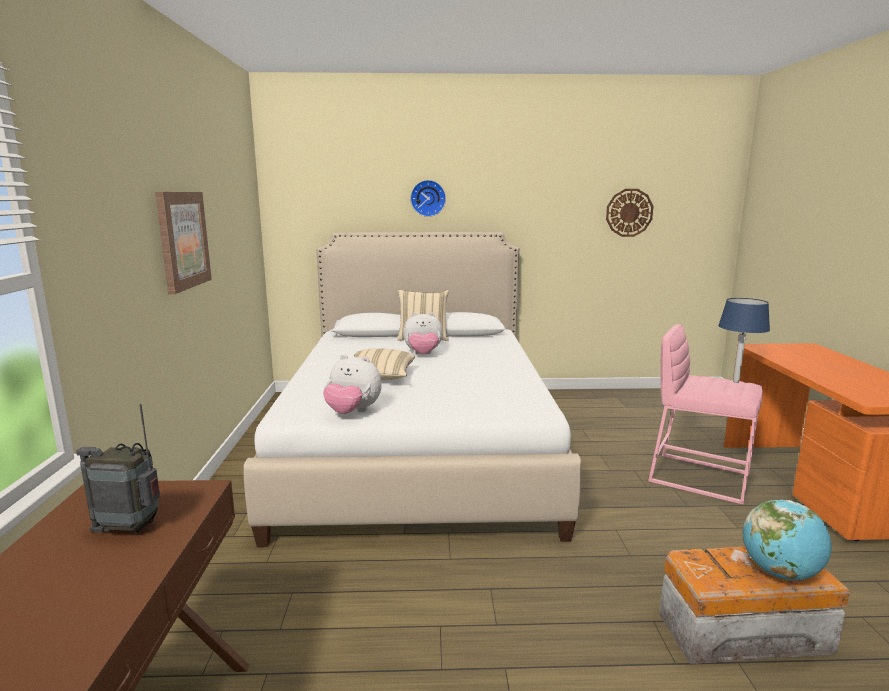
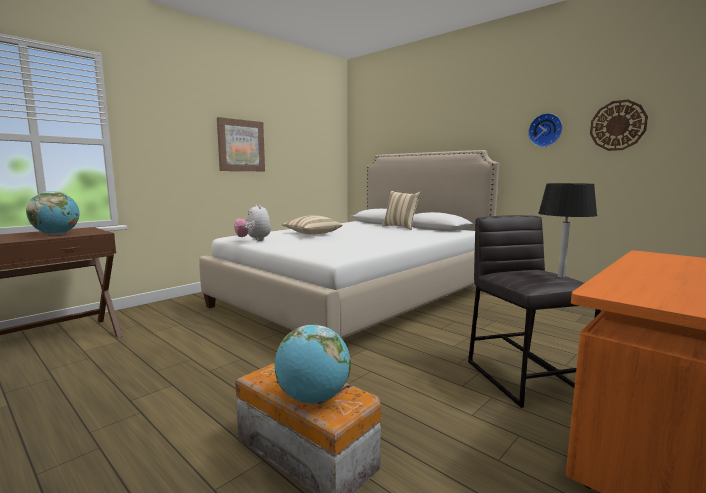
camera: 45 degrees right, 5 degrees down
radio [76,404,160,533] -> globe [26,191,79,235]
plush toy [403,312,443,354] -> none
wall clock [410,180,446,217] -> wall clock moved to [528,113,563,147]
pink stool [648,324,763,504] -> grey stool [468,215,601,408]
blue table lamp [718,298,770,383] -> black table lamp [538,183,597,278]

